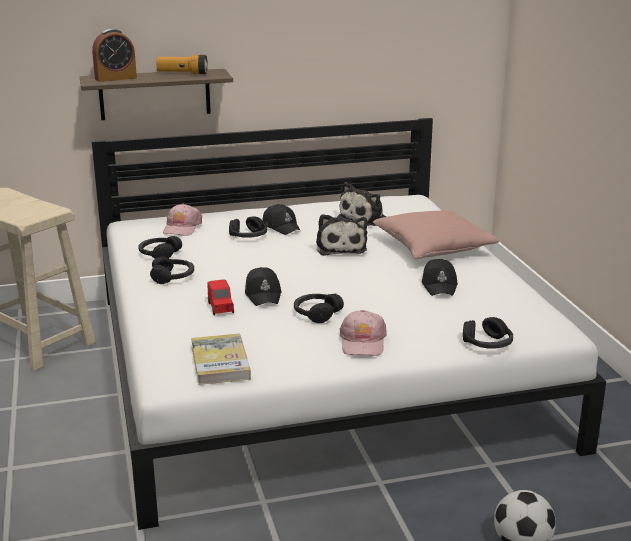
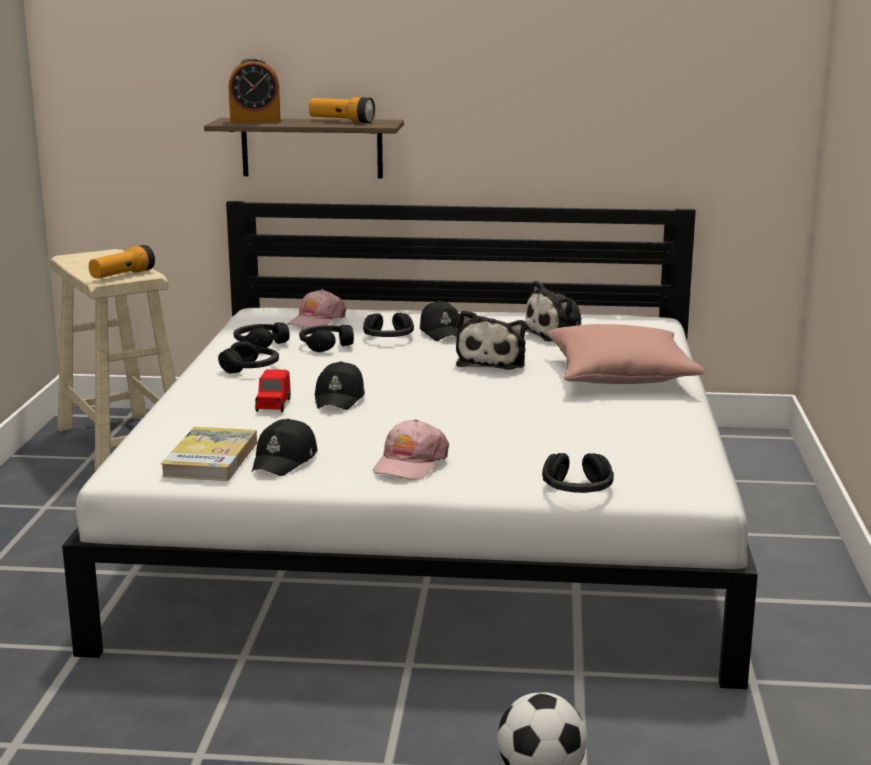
camera: 20 degrees right, 5 degrees down
black headphones [294,294,344,323] -> black headphones moved to [299,325,354,352]
black cap [422,259,458,296] -> black cap moved to [252,419,318,476]
none -> flashlight [89,245,155,278]

